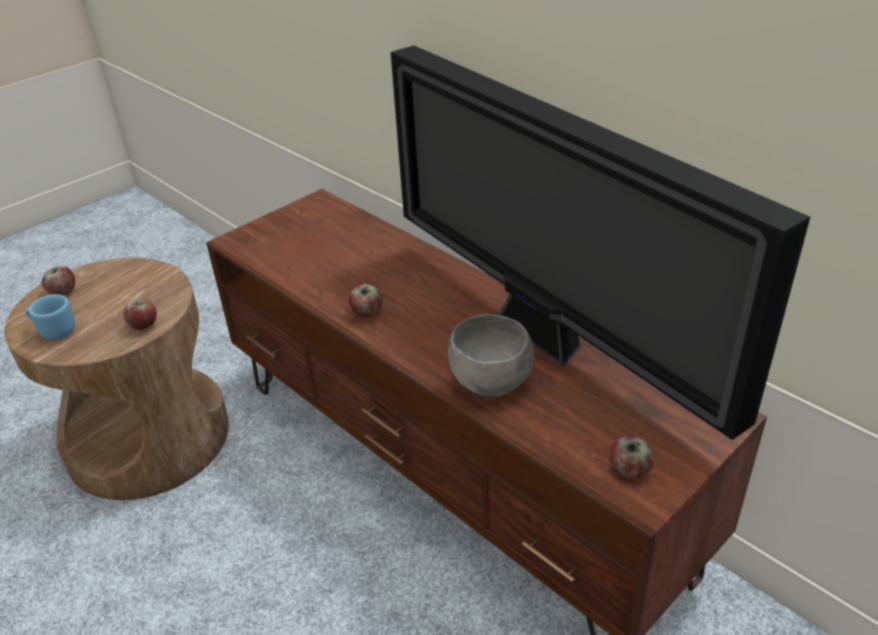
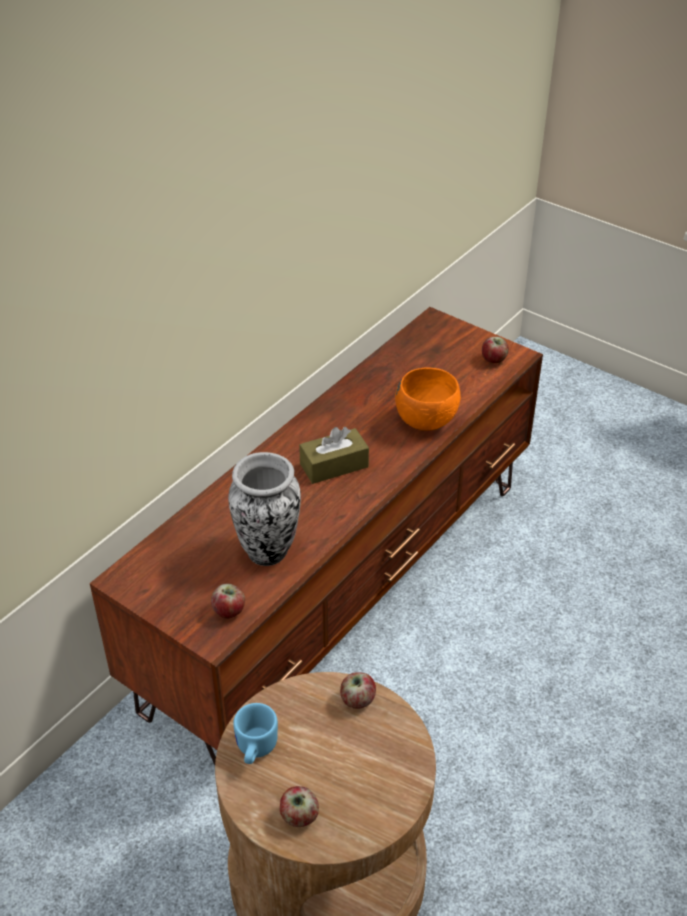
camera: 100 degrees left, 5 degrees up
blue mug [26,294,76,340] -> blue mug moved to [233,703,278,764]
apple [349,284,383,317] -> apple moved to [211,584,245,619]
television [391,45,810,440] -> none
grey bowl [448,314,534,397] -> orange bowl [395,367,461,431]
none -> vase [228,452,301,566]
none -> brown tissue box [299,427,369,484]

